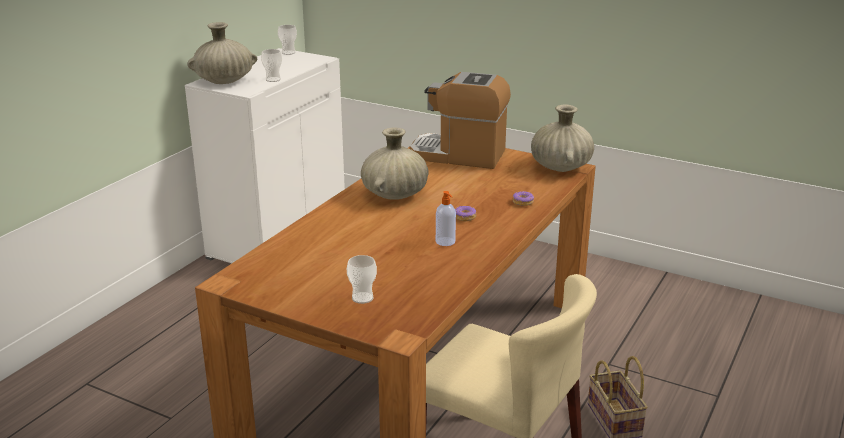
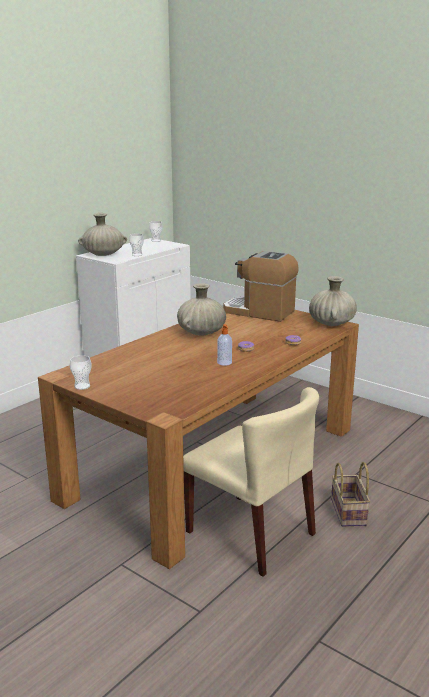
camera: 10 degrees right, 5 degrees down
cup [347,255,377,304] -> cup moved to [70,355,92,390]

